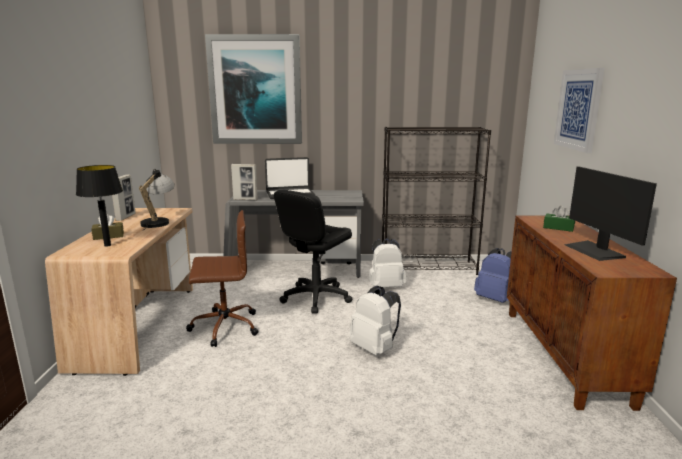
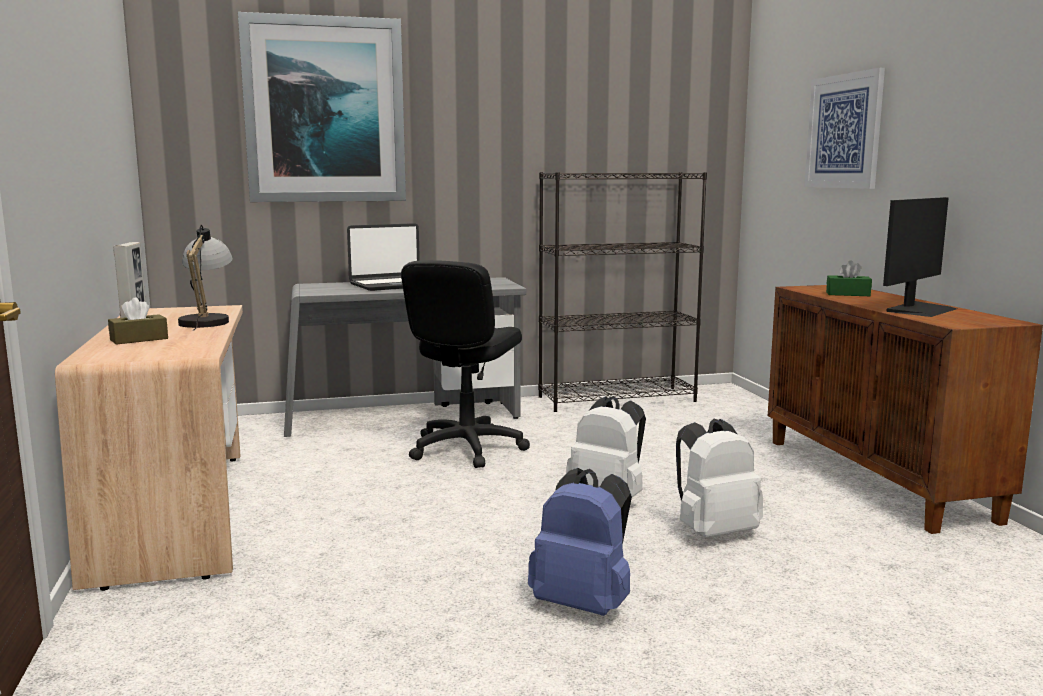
camera: 15 degrees left, 5 degrees down
black table lamp [76,165,123,247] -> none
brown office chair [186,210,258,347] -> none
picture frame [231,164,258,200] -> none
white backpack [369,238,406,288] -> white backpack moved to [676,418,763,538]
blue backpack [474,248,512,303] -> blue backpack moved to [528,468,632,616]
monitor [564,166,657,261] -> monitor turned 105 degrees counterclockwise [883,197,957,317]

